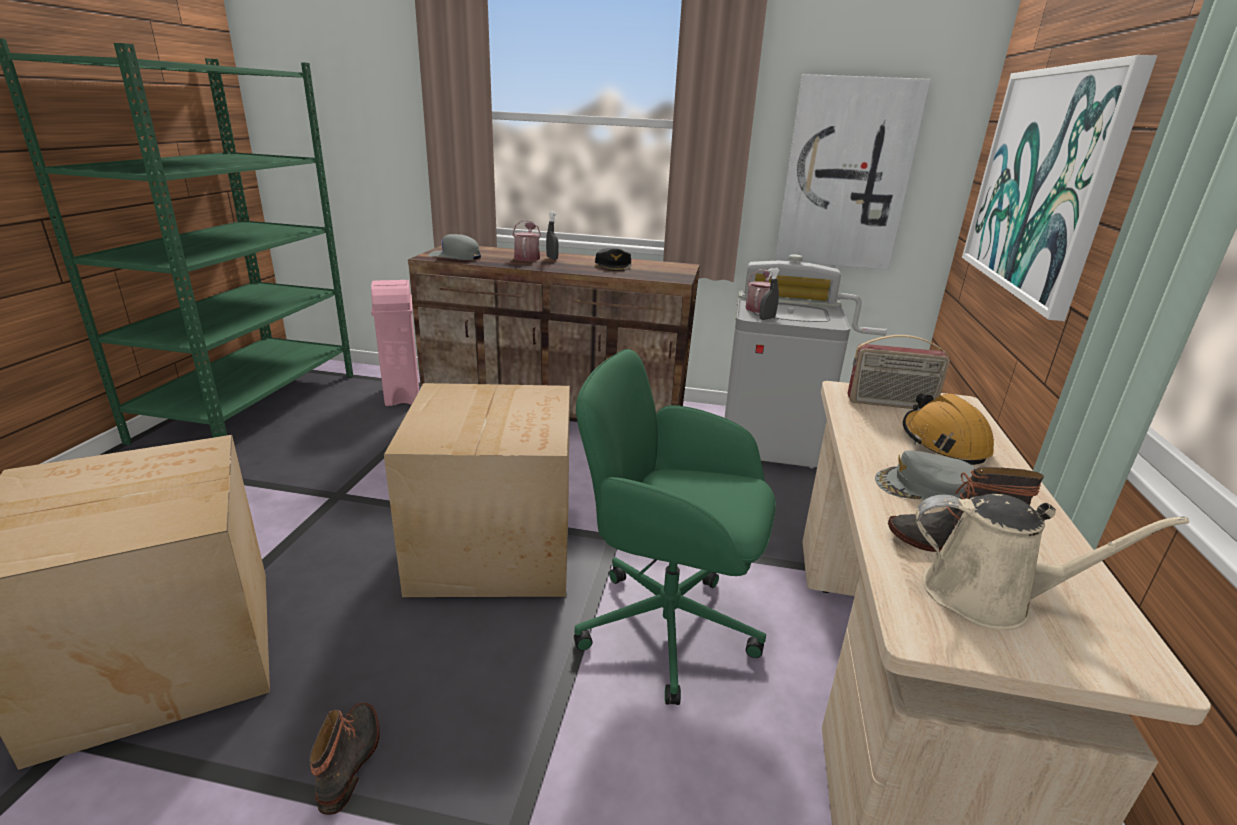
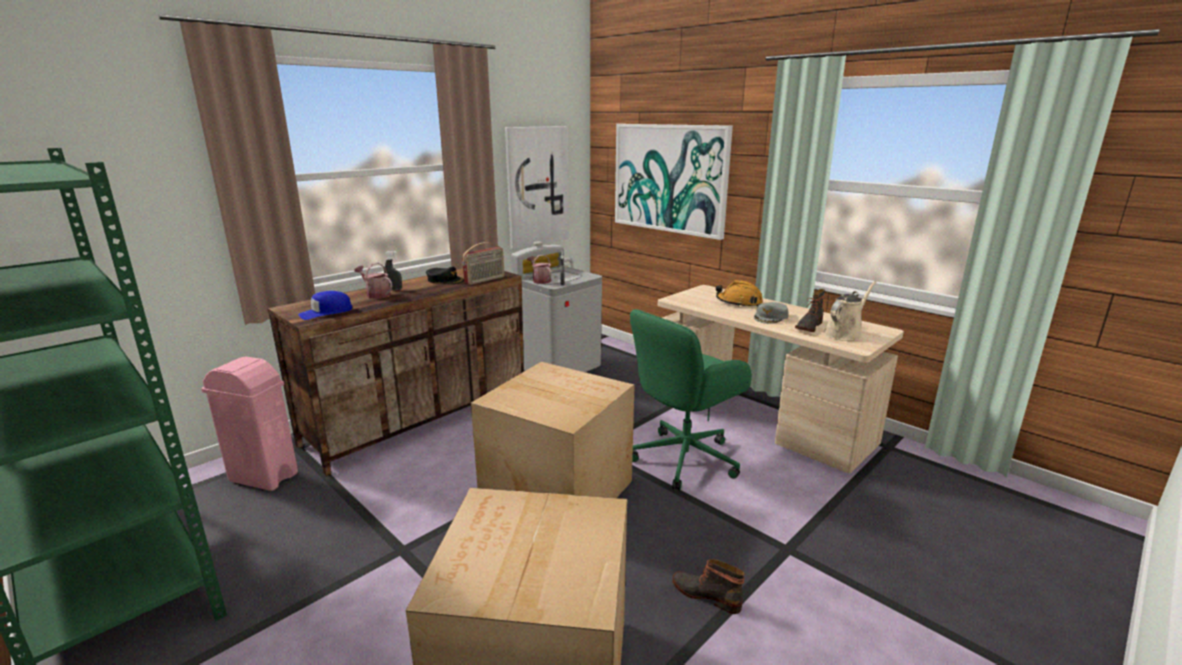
camera: 55 degrees left, 5 degrees down
grey cap [428,234,481,260] -> blue cap [298,291,353,320]
radio [847,335,950,409] -> radio moved to [462,242,505,285]

